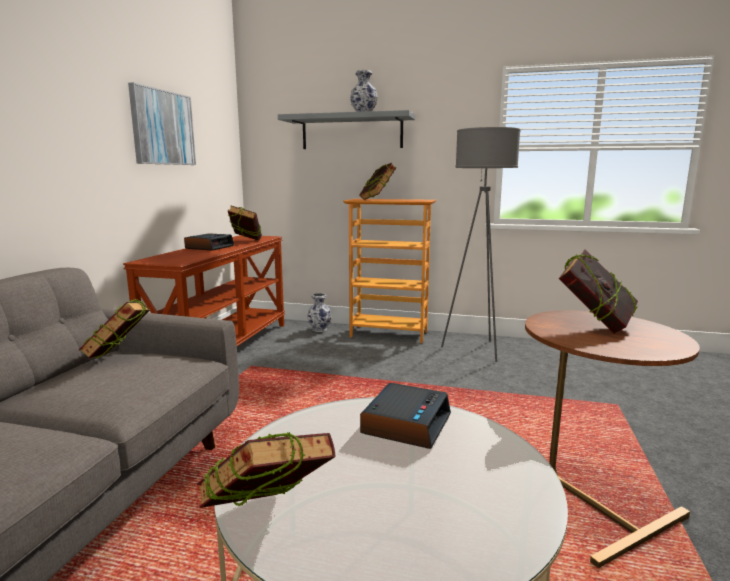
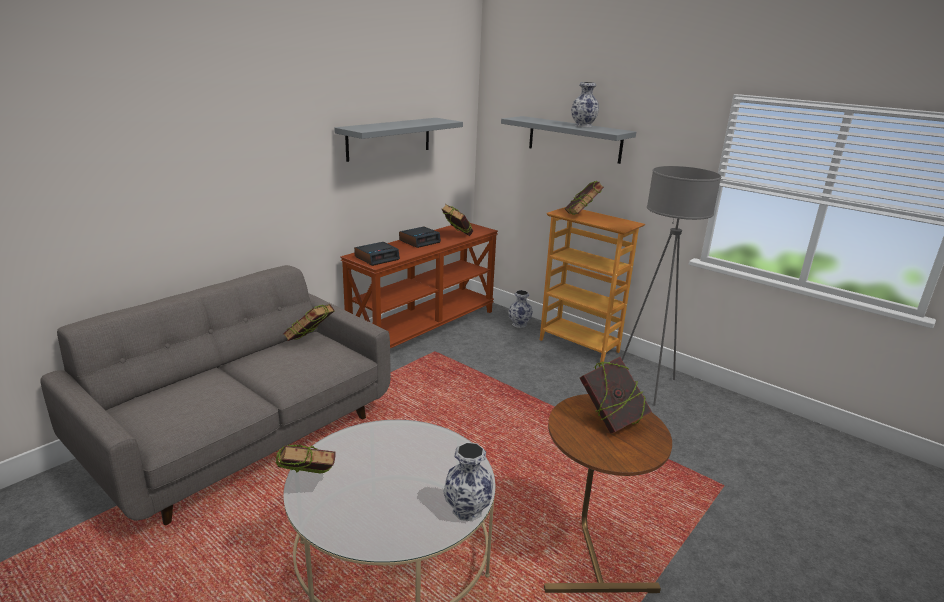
camera: 25 degrees right, 10 degrees up
picture [128,82,196,165] -> grey shelf [334,118,463,162]
alarm clock [360,383,451,449] -> alarm clock moved to [354,242,400,266]
none -> vase [443,442,493,521]

